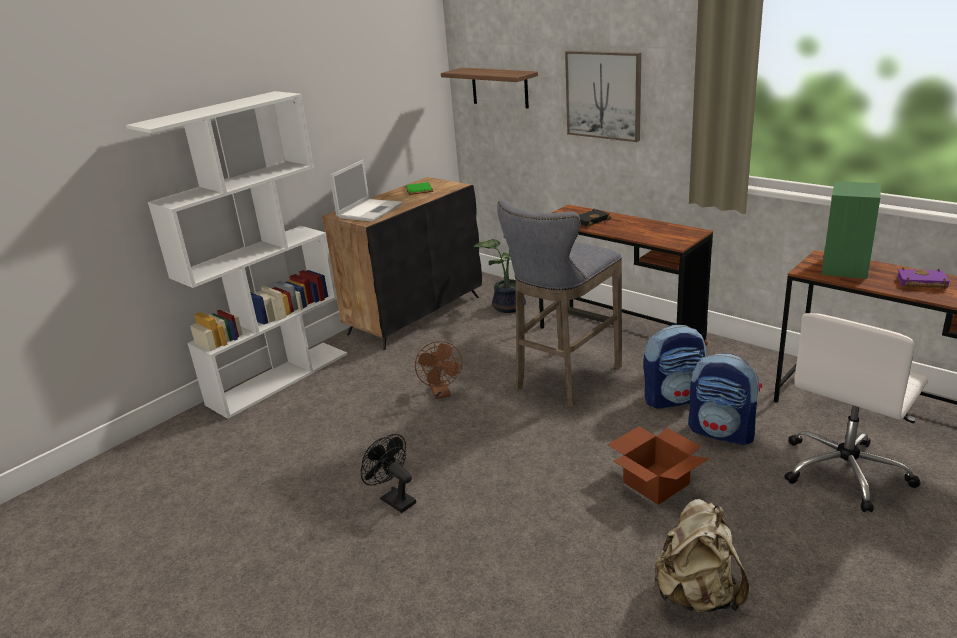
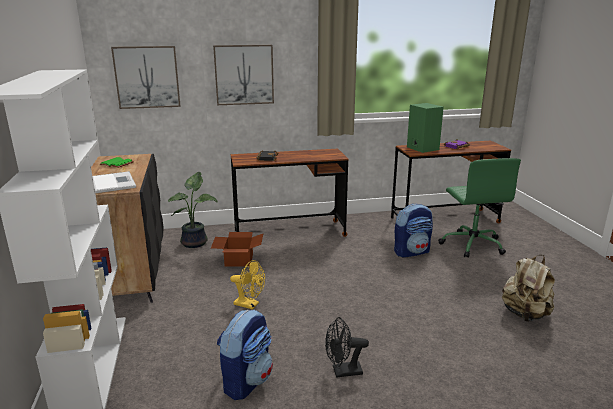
camera: 55 degrees left, 5 degrees down
brown fan [415,341,462,399] -> yellow fan [230,260,265,310]
shelf [441,68,538,109] -> picture [111,46,180,109]
grey stool [497,200,622,407] -> none
cardboard box [607,426,709,505] -> cardboard box moved to [211,232,264,267]
backpack [643,325,706,408] -> backpack moved to [217,309,273,400]
white office chair [784,313,928,512] -> green office chair [438,158,521,258]

